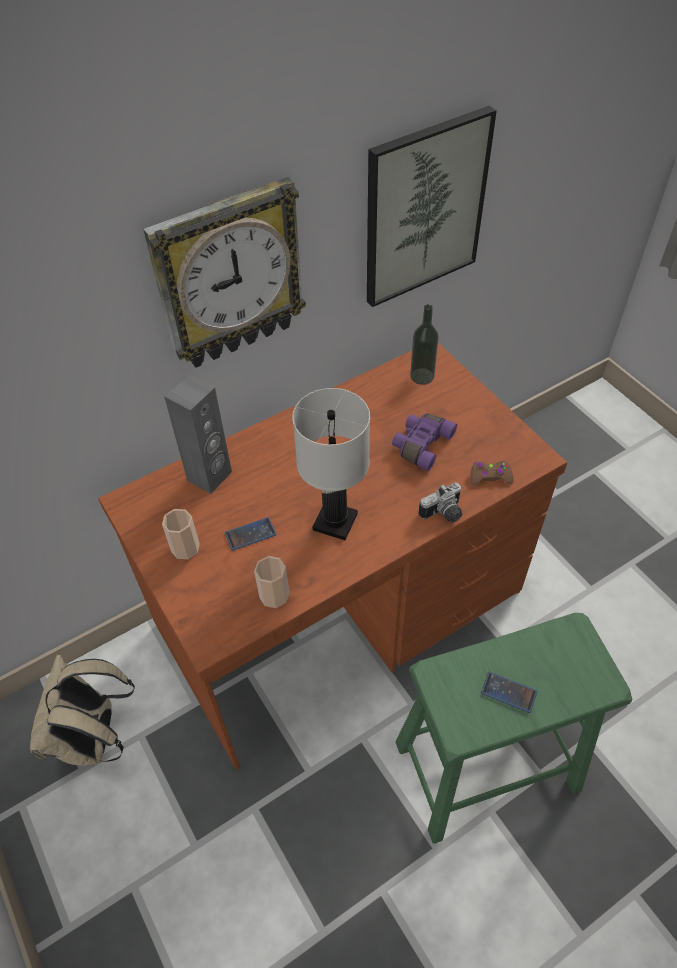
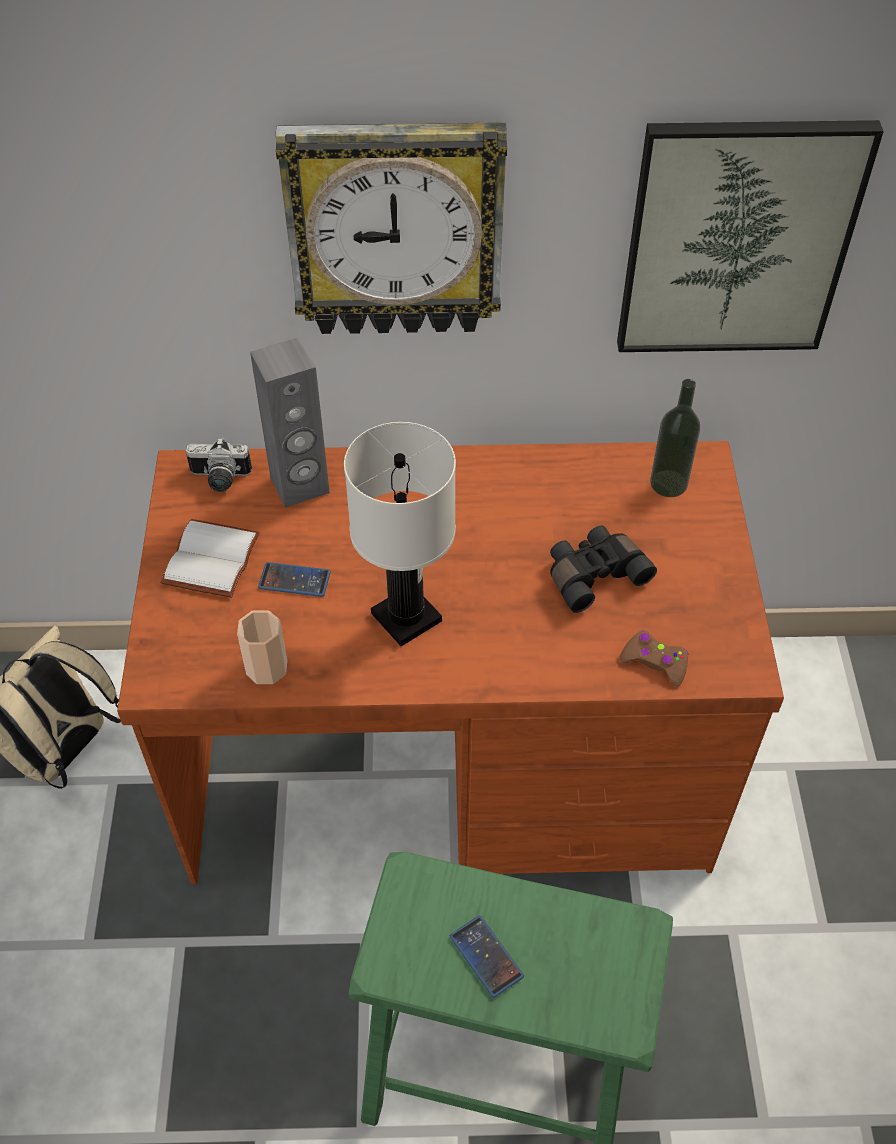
camera: 30 degrees right, 0 degrees up
cup [162,509,200,559] -> white book [160,519,260,598]
purple binoculars [392,413,457,471] -> black binoculars [550,526,657,613]
camera [418,482,462,523] -> camera moved to [186,437,252,492]

